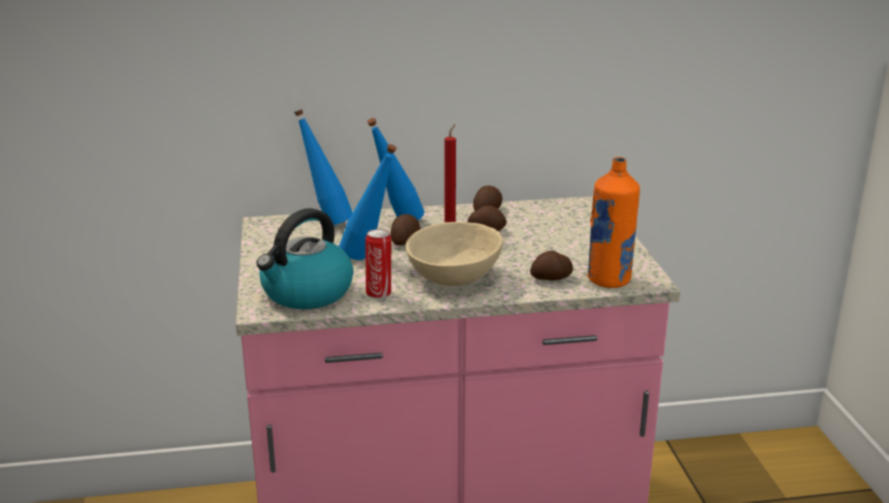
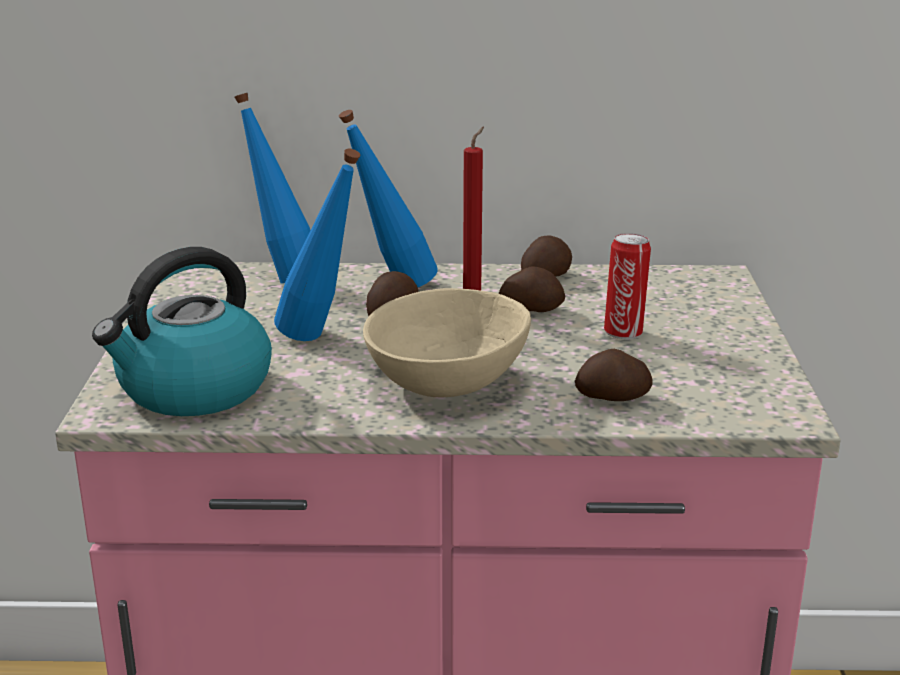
camera: 10 degrees right, 0 degrees up
can [365,229,391,299] -> can moved to [604,233,651,339]
orange bottle [587,157,640,288] -> none

